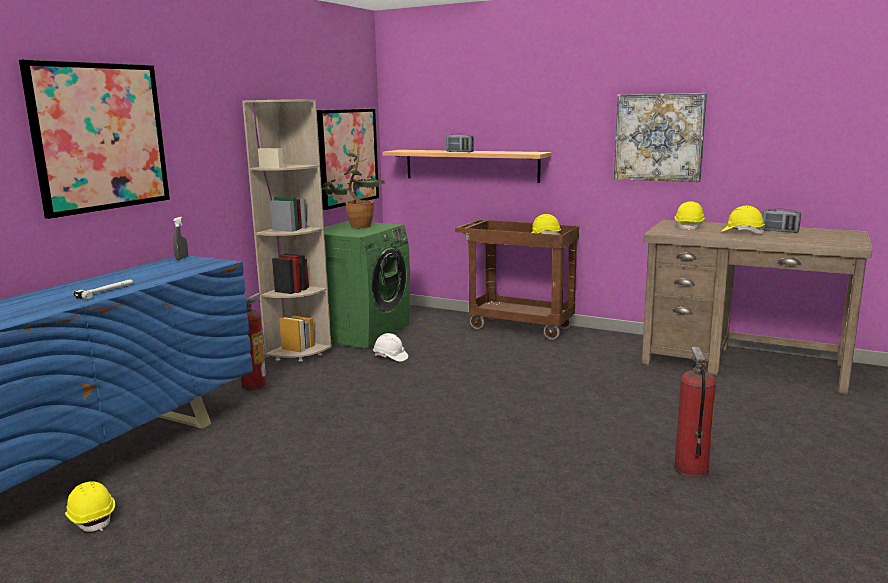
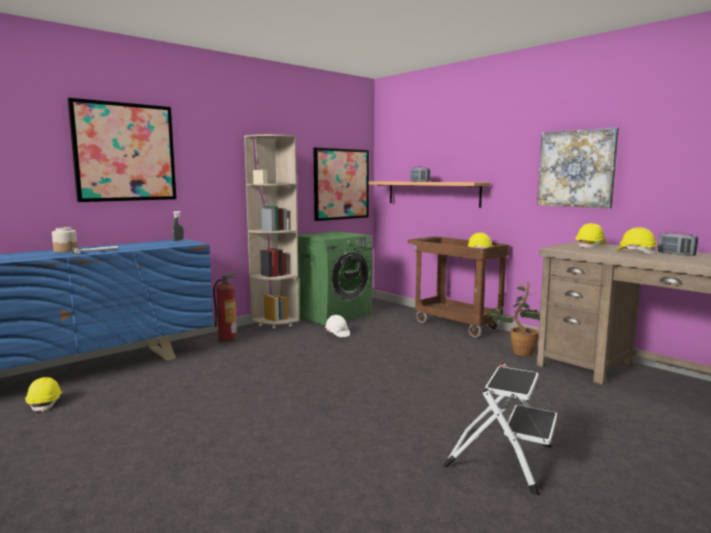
camera: 20 degrees right, 5 degrees down
potted plant [322,148,385,228] -> potted plant moved to [486,282,540,356]
fire extinguisher [674,347,716,478] -> step ladder [442,362,557,495]
none -> jar [52,227,78,252]

